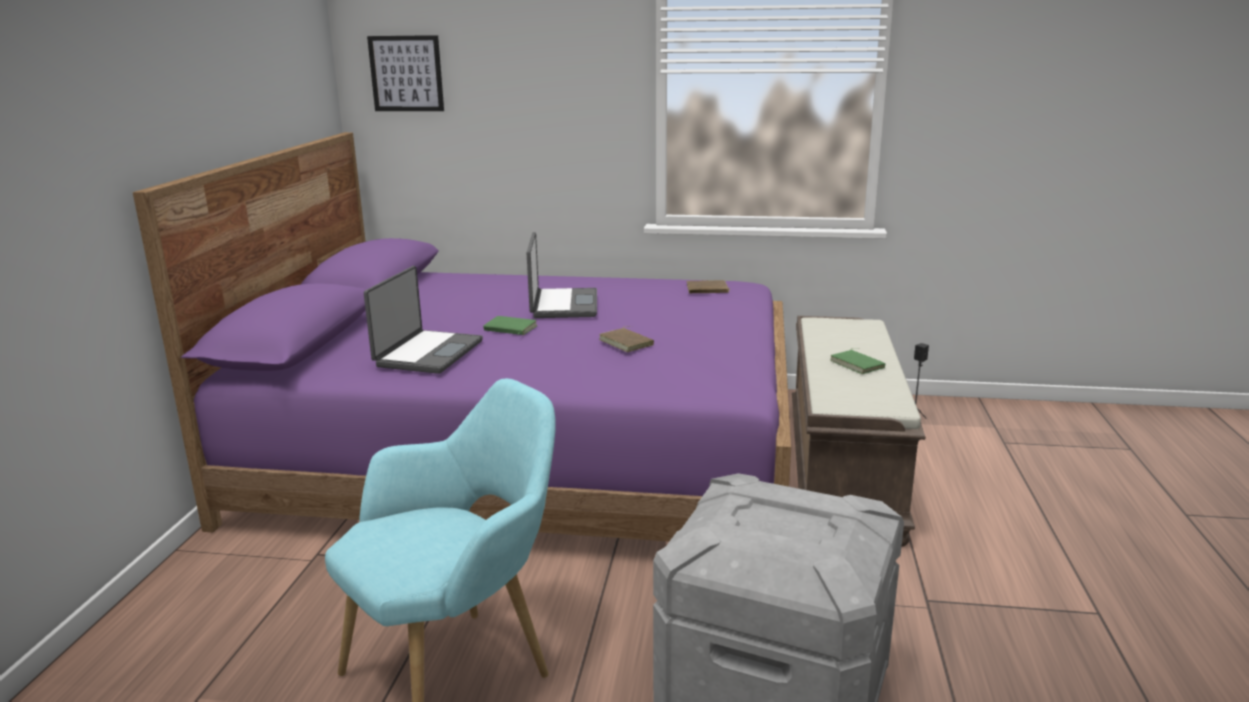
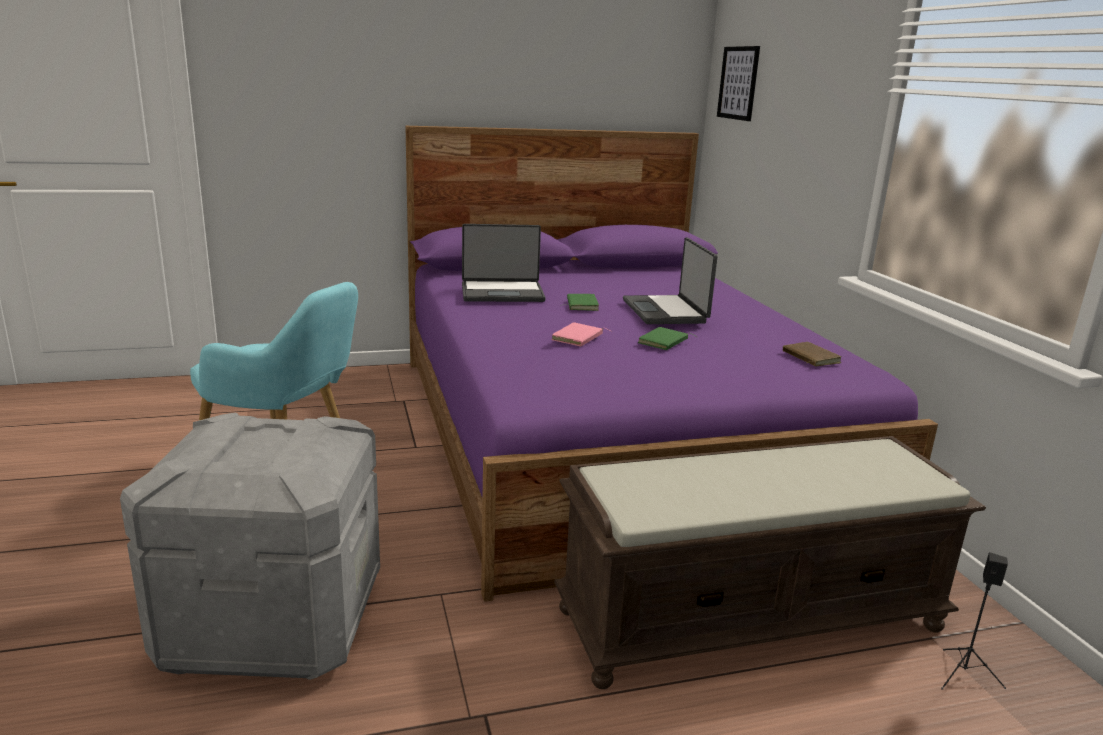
camera: 65 degrees right, 0 degrees up
laptop [527,232,597,318] -> laptop turned 105 degrees clockwise [623,237,717,324]
brown book [599,326,654,352] -> pink book [551,322,612,347]
green book [830,348,886,374] -> green book moved to [638,327,697,350]

